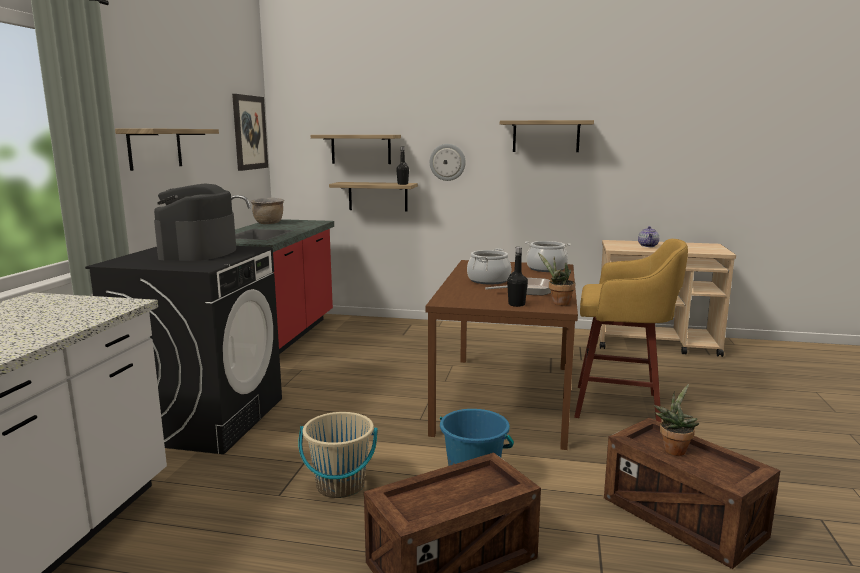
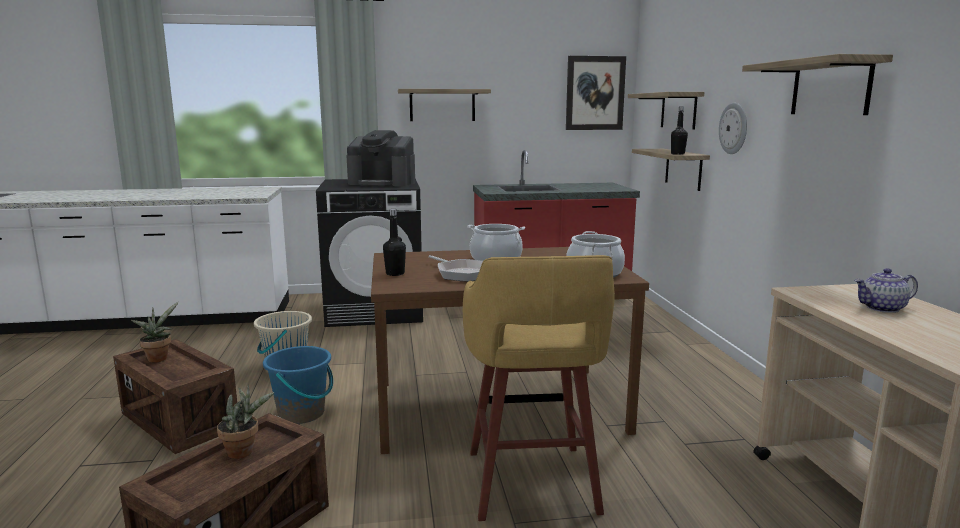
camera: 70 degrees right, 0 degrees up
coffee machine [154,184,236,261] -> coffee machine turned 150 degrees counterclockwise [346,130,415,187]
brown cooking pot [251,198,284,224] -> none
potted plant [538,253,575,306] -> potted plant moved to [130,302,179,363]

